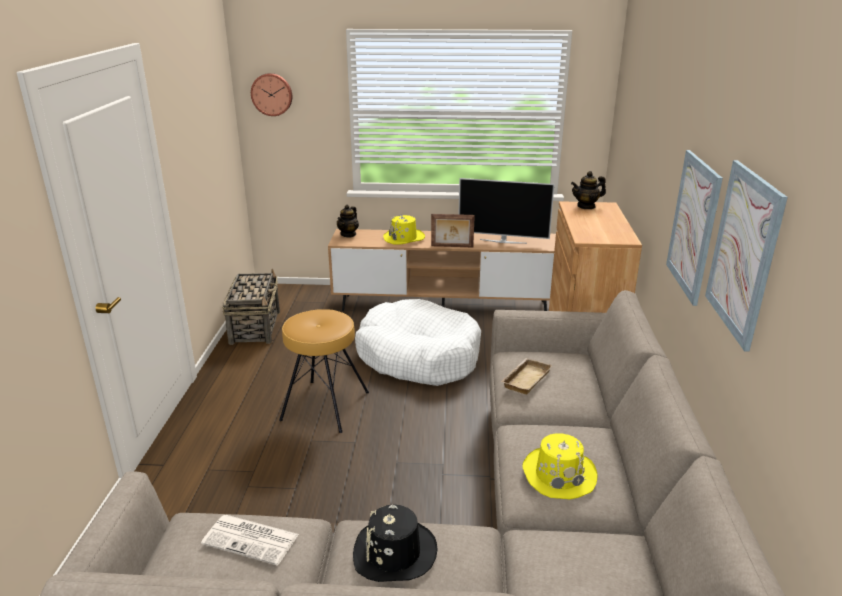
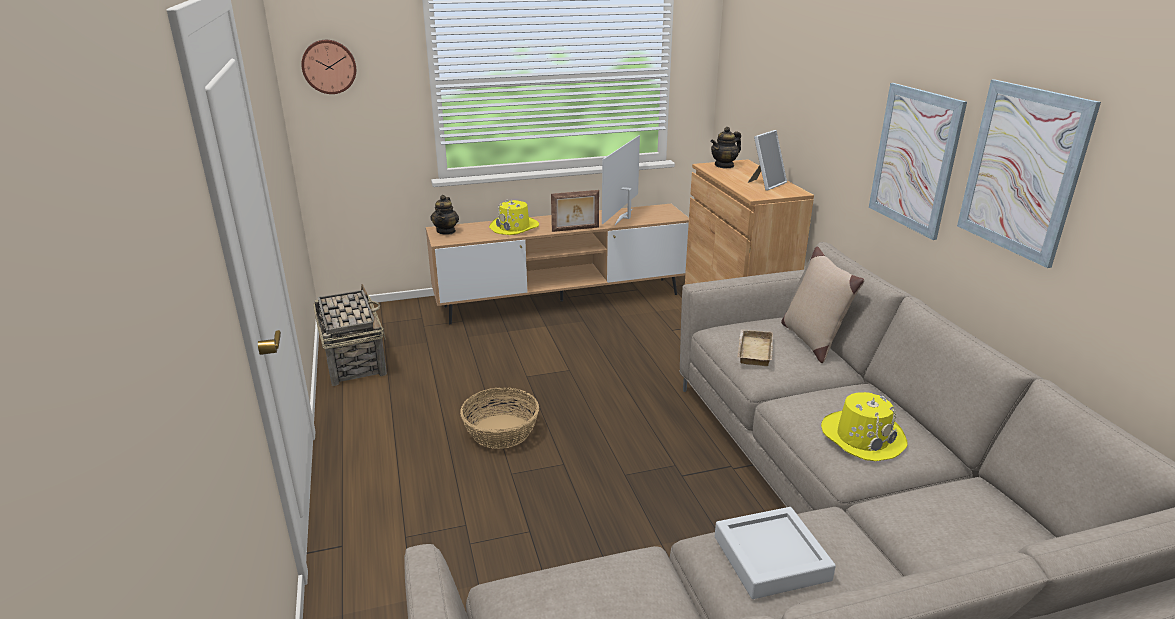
camera: 20 degrees left, 0 degrees up
newspaper [201,515,299,565] -> none
brown stool [279,309,369,433] -> basket [460,387,539,449]
black hat [353,505,438,582] -> grey tray [715,507,836,599]
white dog bed [355,299,481,386] -> none
television [459,178,555,244] -> television turned 120 degrees clockwise [602,135,640,225]
none -> picture frame [748,130,787,191]
none -> beige pillow [781,246,865,363]

